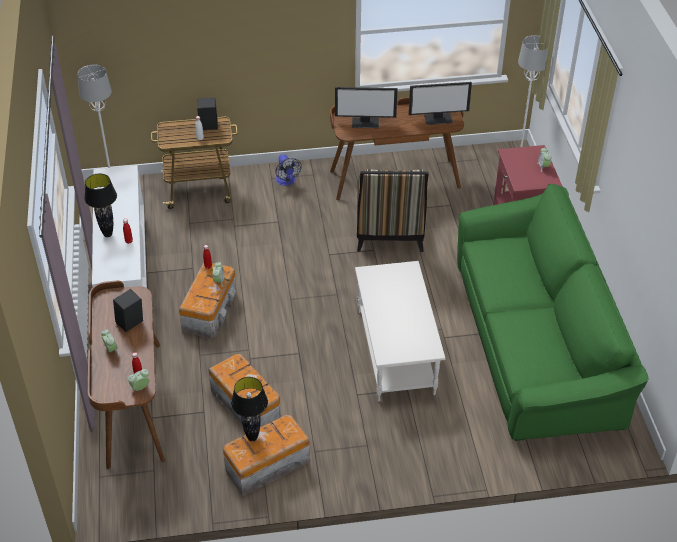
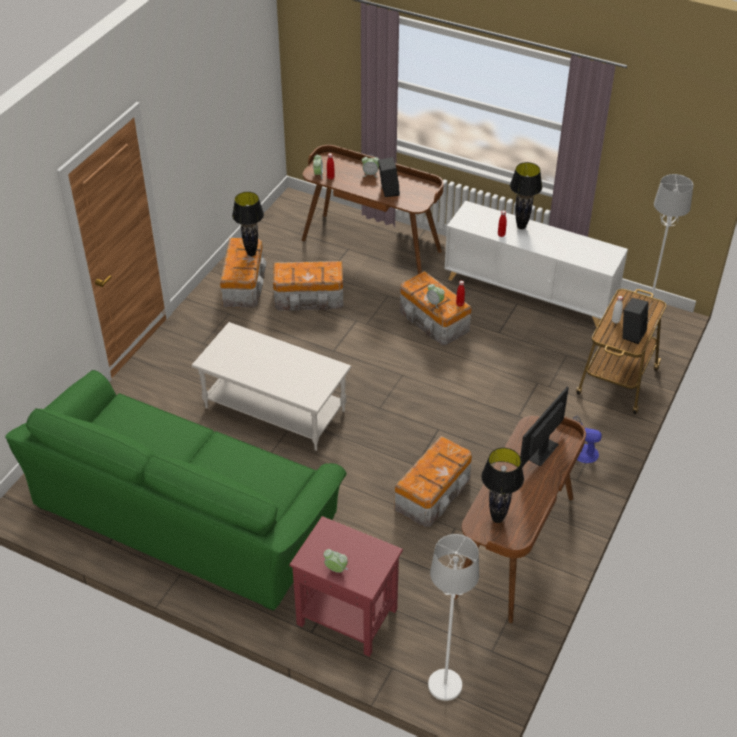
camera: 125 degrees right, 0 degrees up
chair [357,169,429,252] -> storage box [394,436,472,527]
monitor [409,82,472,125] -> black table lamp [481,448,524,523]

